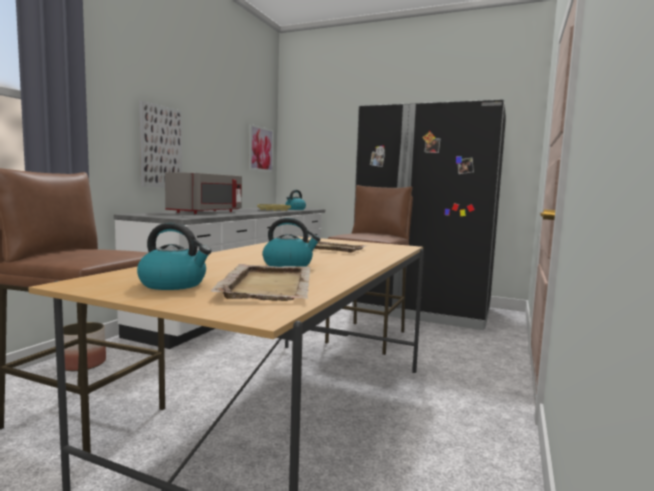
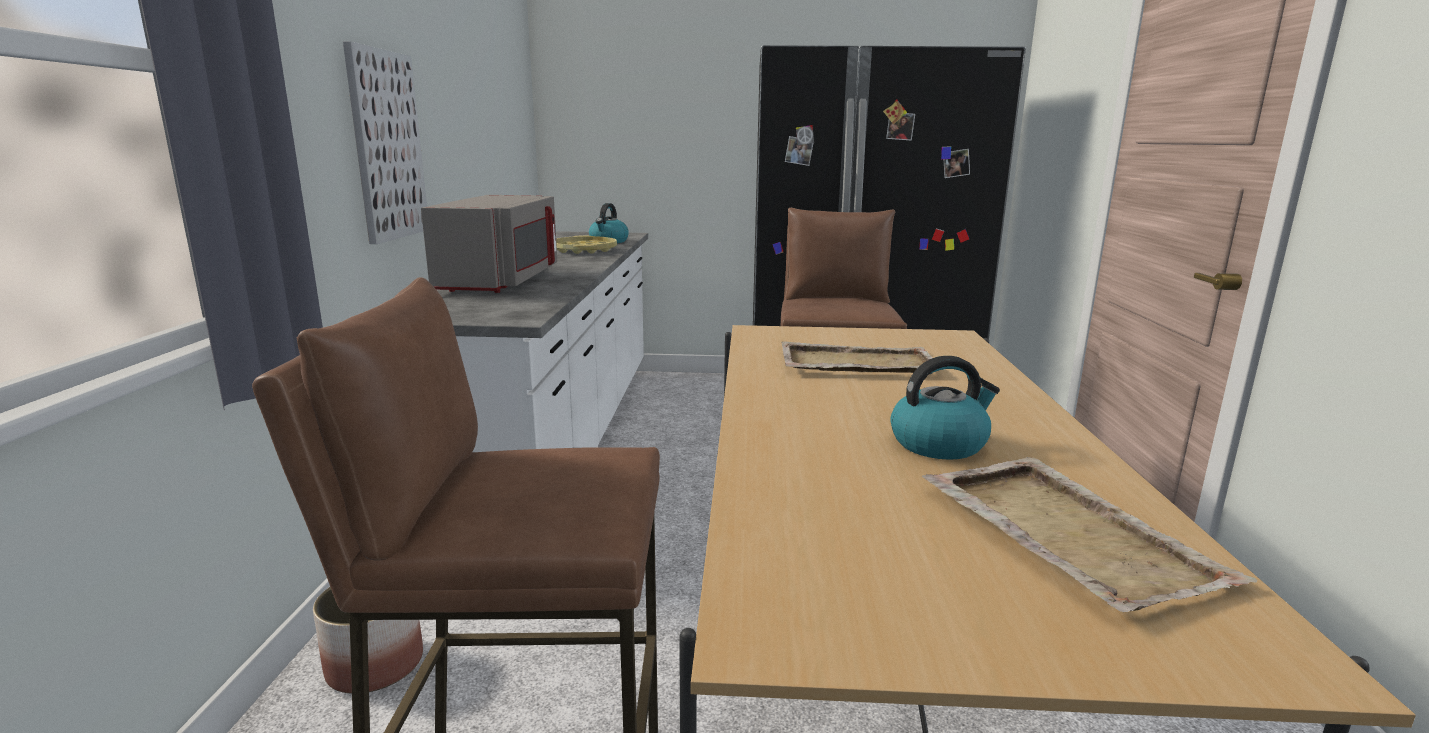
camera: 20 degrees left, 10 degrees up
kettle [137,223,212,290] -> none
picture [248,124,274,172] -> none

